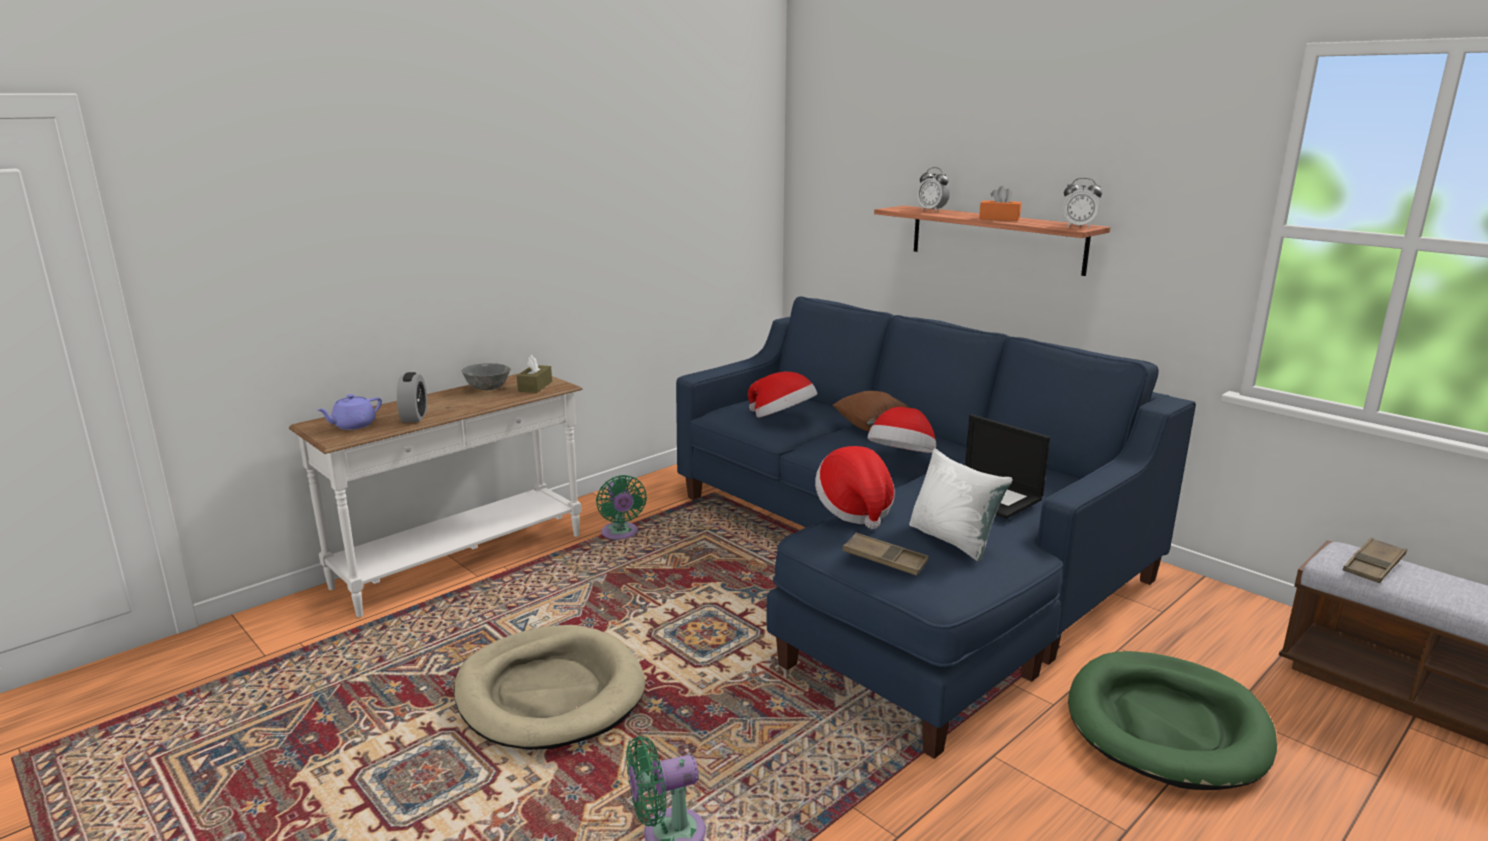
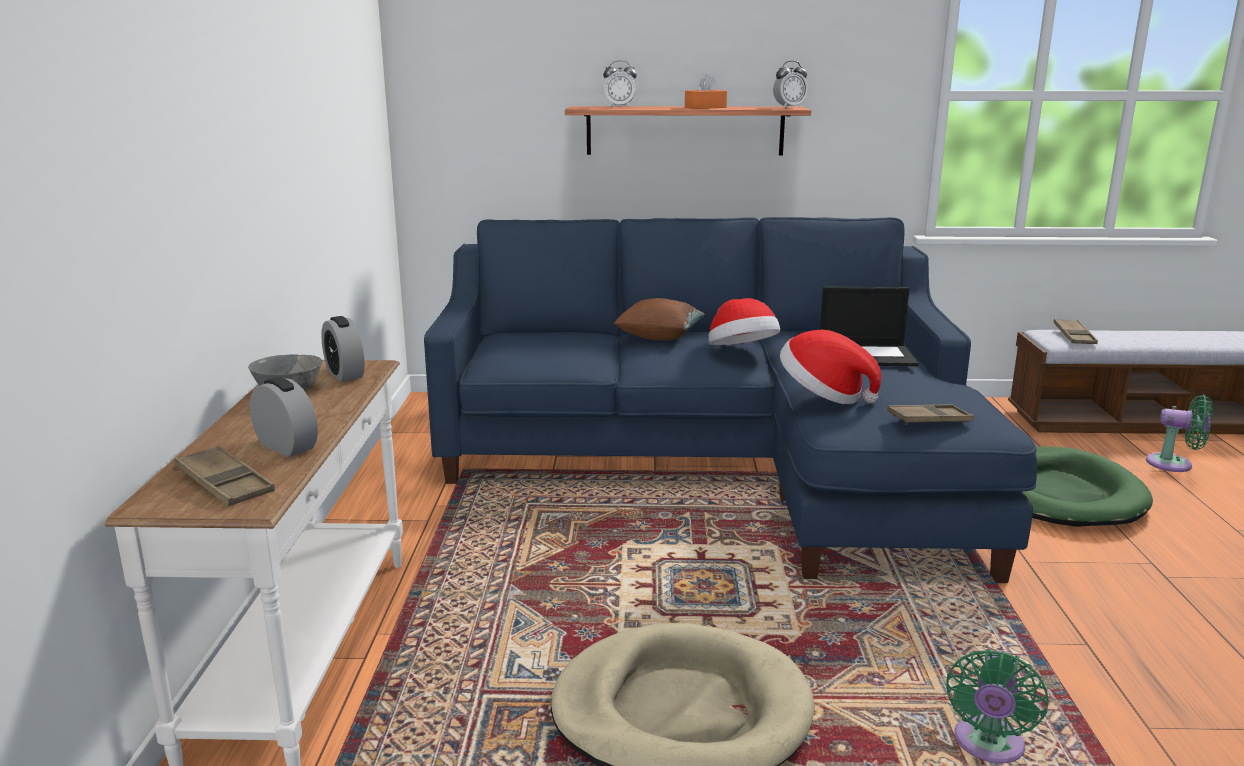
camera: 45 degrees left, 0 degrees up
purple teapot [317,394,382,430] -> brown tray [174,445,275,507]
brown tissue box [517,355,552,393] -> alarm clock [321,316,365,382]
green fan [596,475,647,539] -> green fan moved to [1146,395,1213,472]
hat [748,372,817,418] -> none
white pillow [909,448,1013,562] -> none

